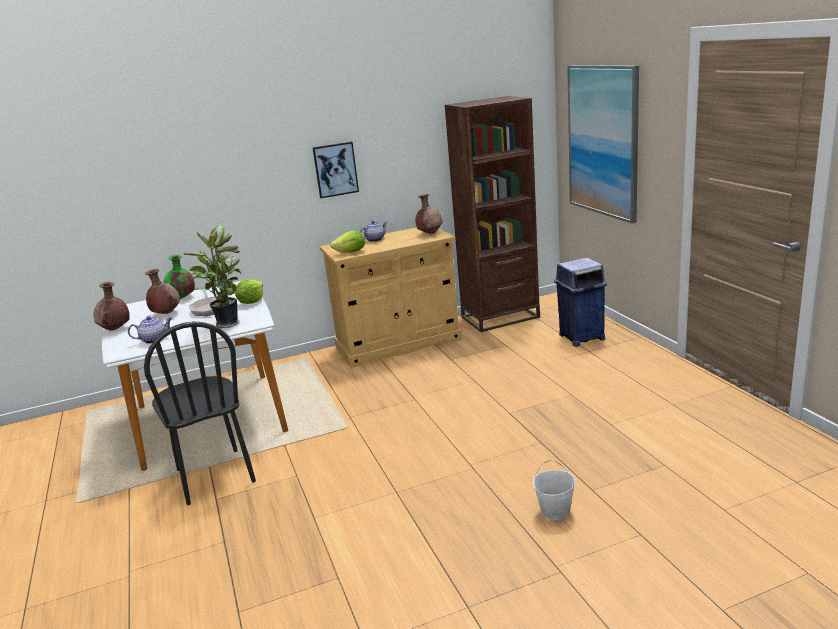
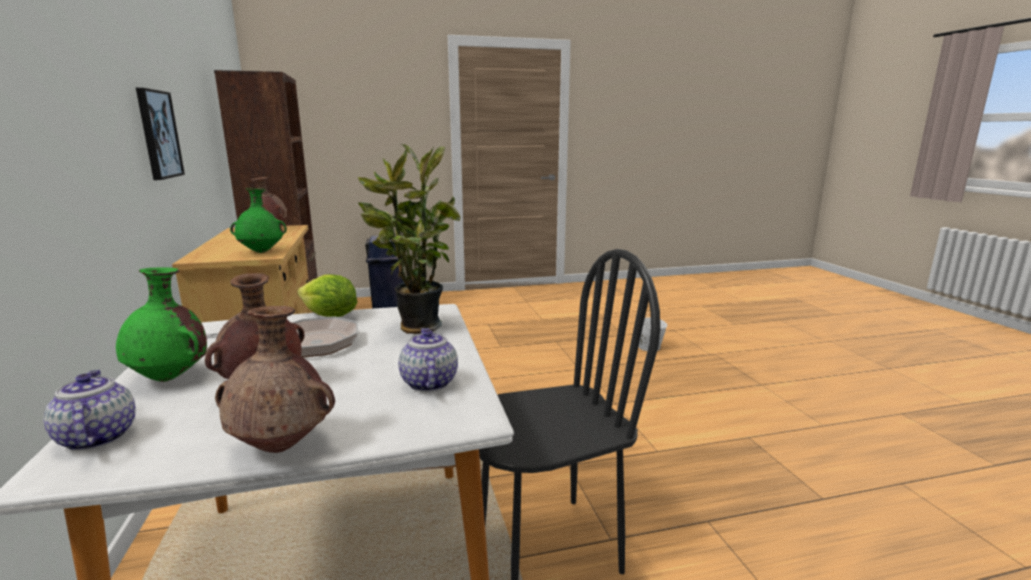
camera: 85 degrees left, 5 degrees down
lettuce [330,230,365,253] -> green vase [230,188,287,253]
teapot [360,221,387,242] -> teapot moved to [43,370,135,451]
picture [567,65,639,224] -> none

